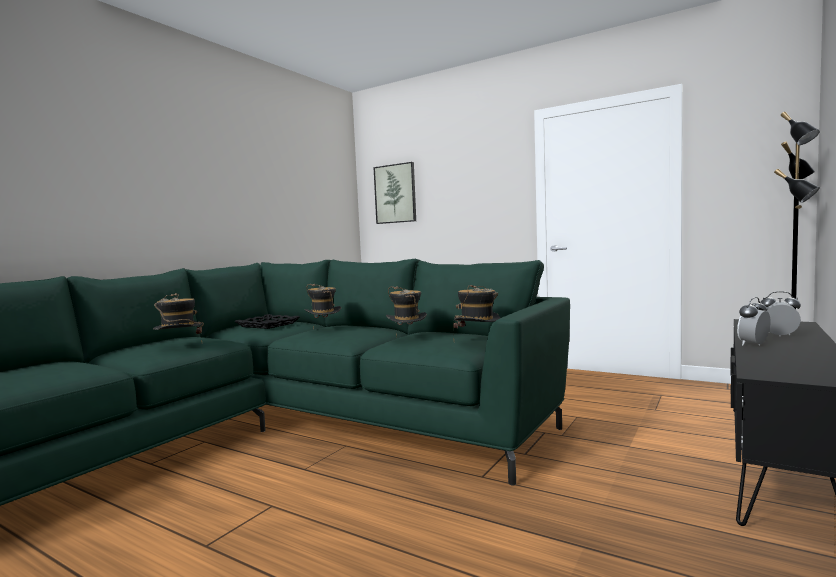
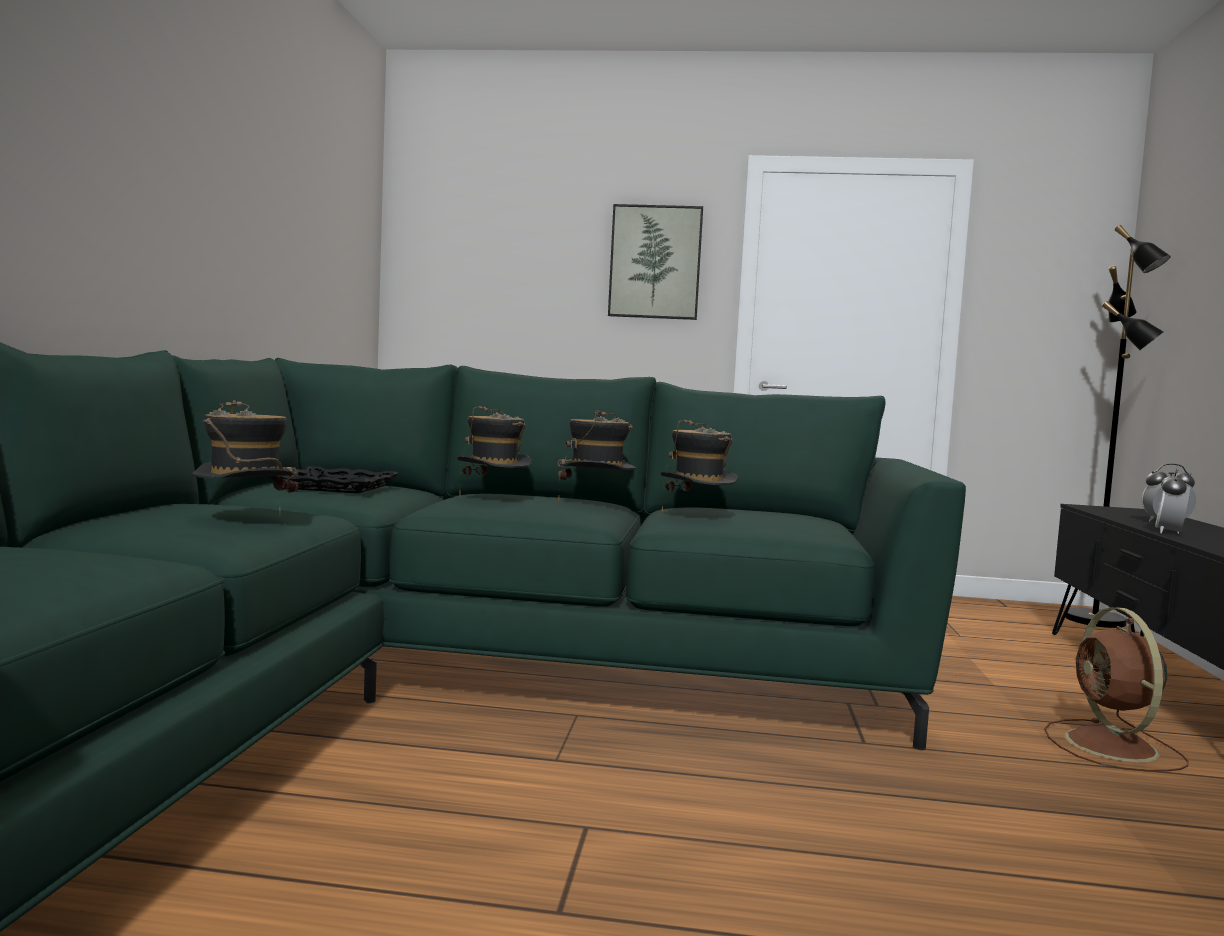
camera: 25 degrees left, 0 degrees up
picture [373,162,416,224] -> picture moved to [608,204,703,320]
hat [453,285,500,334] -> hat moved to [557,410,636,502]
none -> brown fan [1044,607,1189,772]

